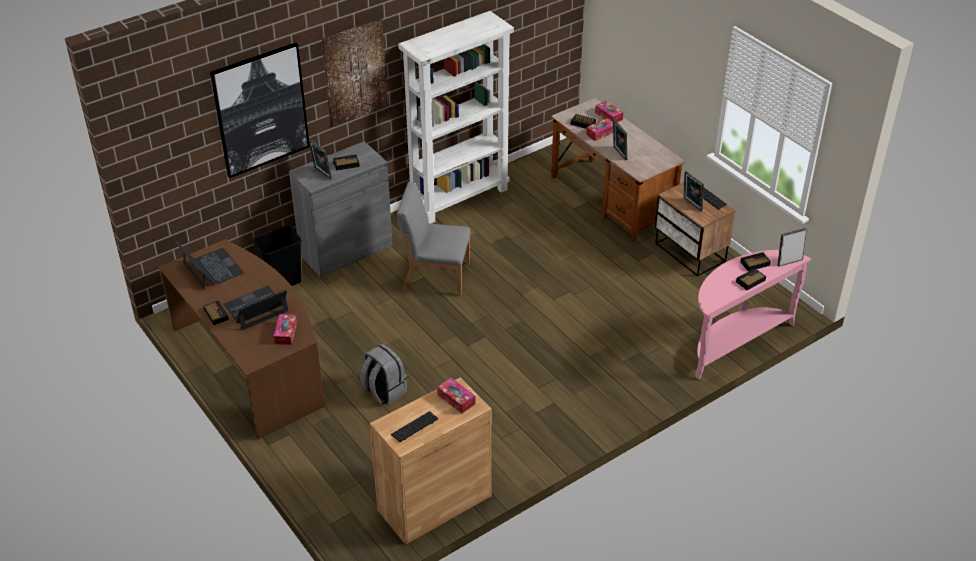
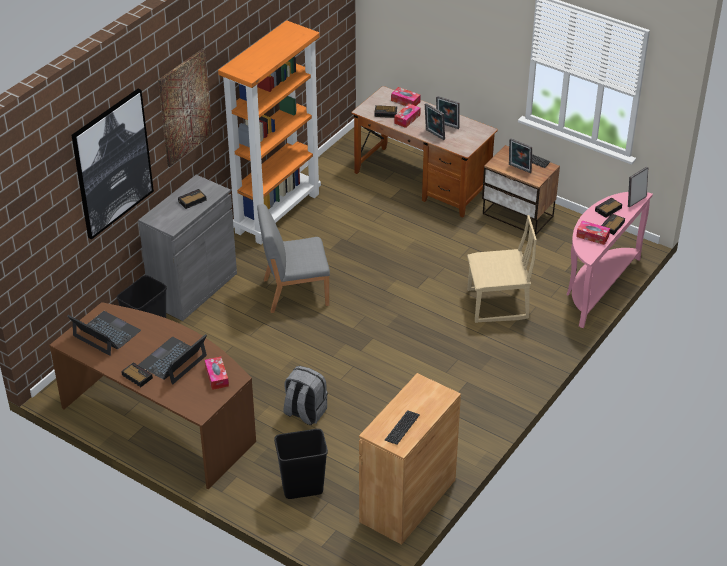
camera: 20 degrees left, 0 degrees up
picture frame [308,139,332,179] -> picture frame moved to [436,96,459,129]
white bookcase [398,11,514,223] -> orange bookcase [218,20,321,245]
tissue box [437,378,475,413] -> tissue box moved to [576,221,610,245]
none -> black trash can [274,429,328,499]
none -> beige chair [467,215,537,323]

